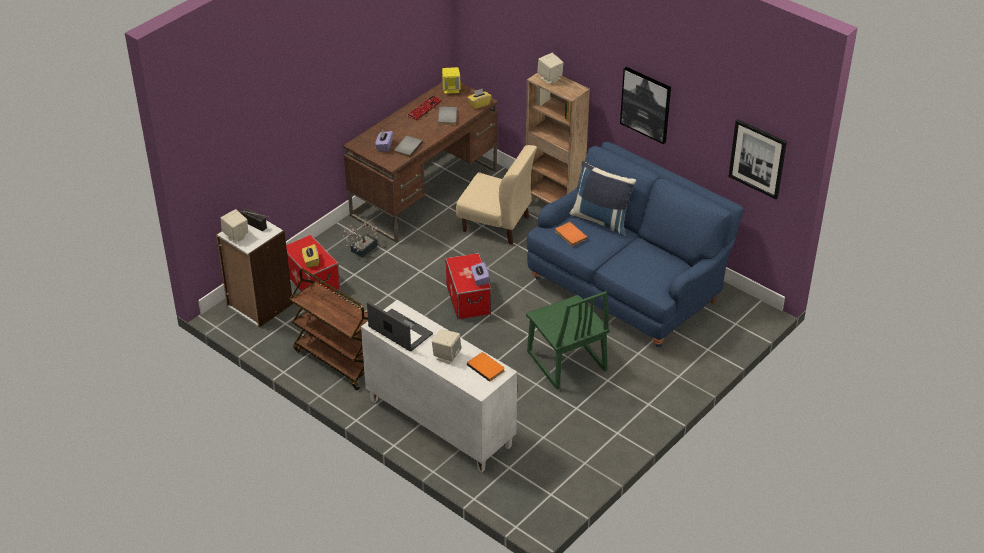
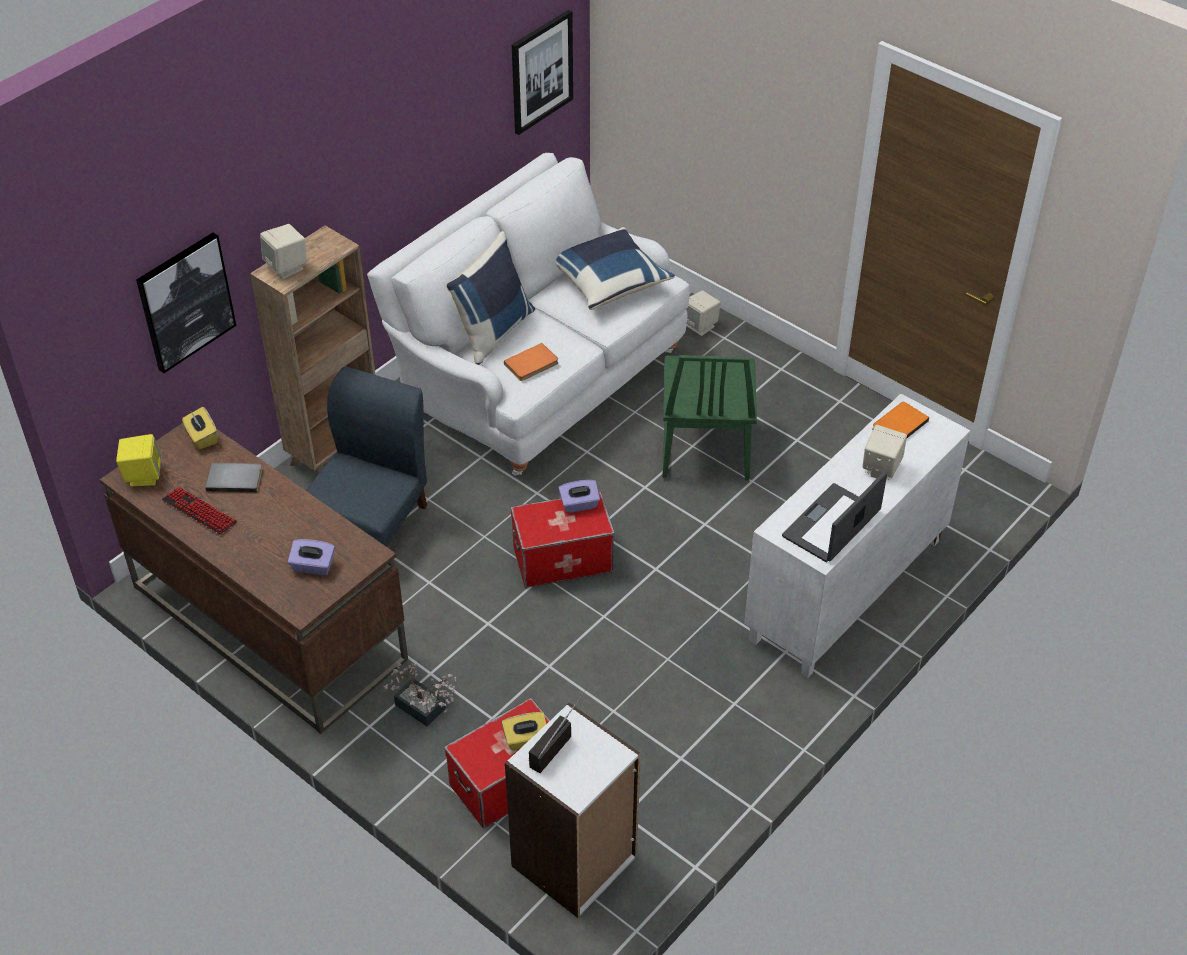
camera: 90 degrees left, 5 degrees up
beige speaker [221,209,248,243] -> beige speaker moved to [686,290,721,336]
brown cart [289,268,368,390] -> none
grey book [394,136,423,158] -> none
beige chair [456,145,537,245] -> blue chair [306,366,427,547]
green chair [526,291,610,389] -> green chair turned 120 degrees clockwise [663,355,757,481]
blue sofa [527,142,743,347] -> white sofa [367,153,690,476]
picture [620,67,671,144] -> picture moved to [136,233,236,373]
none -> blue pillow [555,227,675,310]

